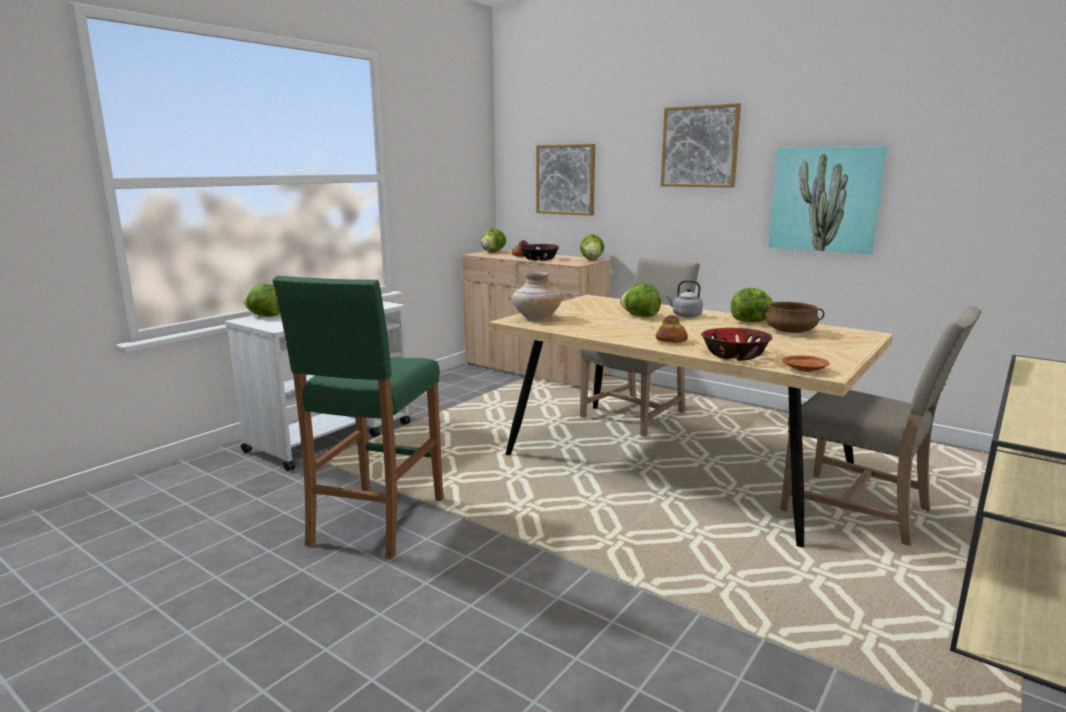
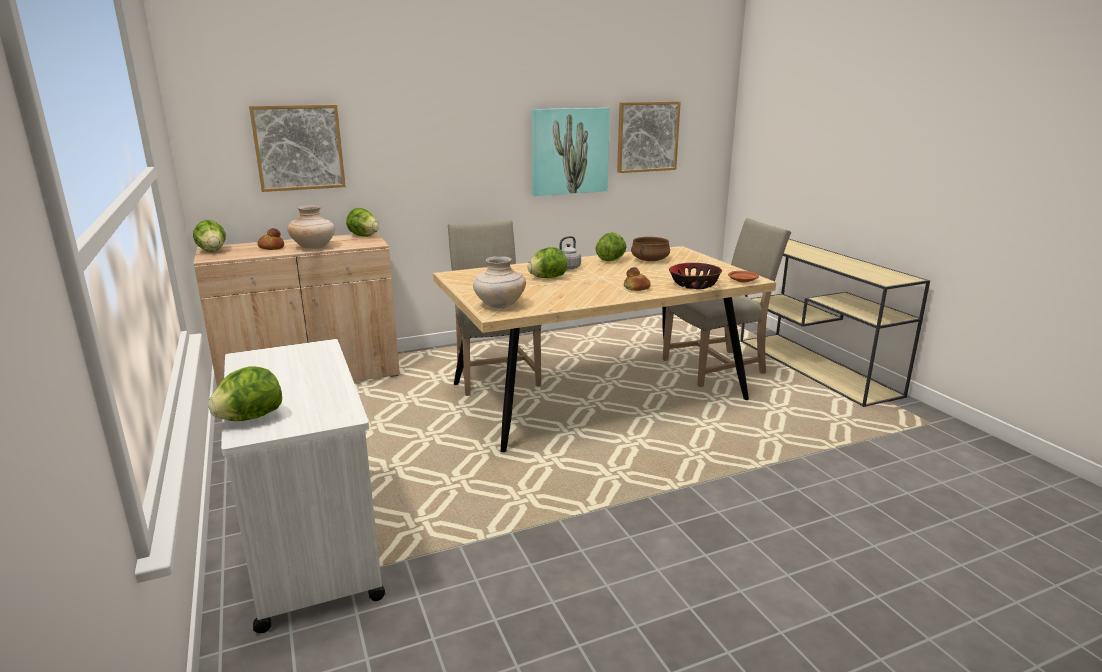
camera: 60 degrees left, 5 degrees up
green stool [272,276,443,559] -> none
bowl [520,244,559,261] -> beige vase [287,205,335,249]
picture [661,103,741,188] -> picture moved to [617,101,681,173]

